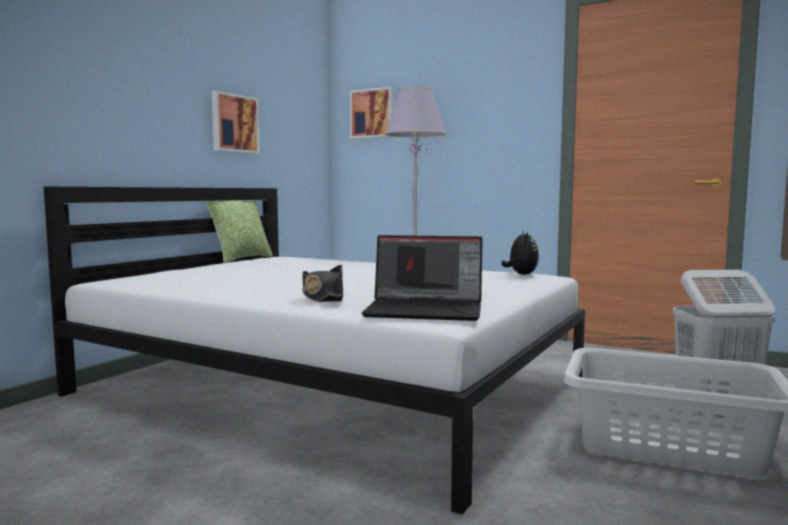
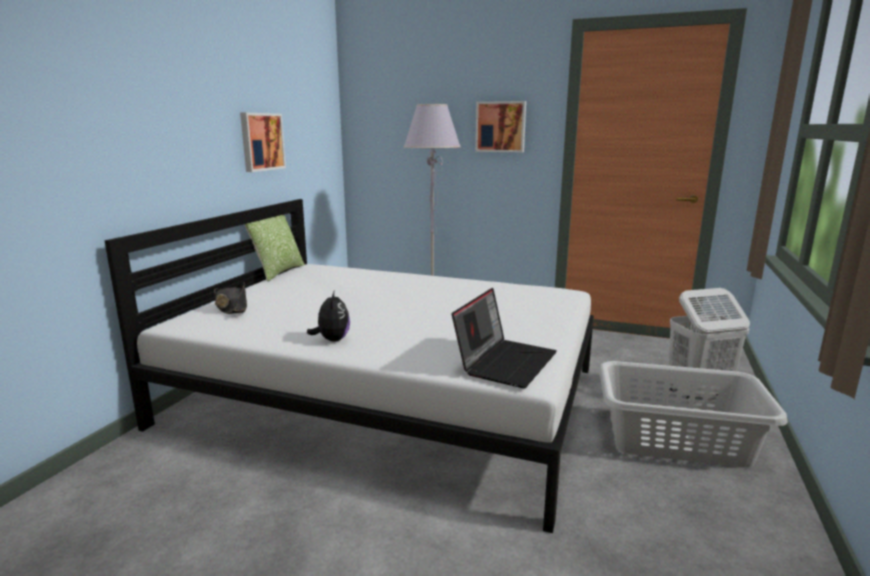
camera: 10 degrees left, 10 degrees up
black hat [302,265,343,302] -> black hat moved to [214,282,247,314]
picture [350,87,394,139] -> picture moved to [475,101,526,153]
laptop [361,235,483,321] -> laptop turned 60 degrees counterclockwise [452,288,557,388]
plush toy [501,231,539,275] -> plush toy moved to [307,290,350,342]

